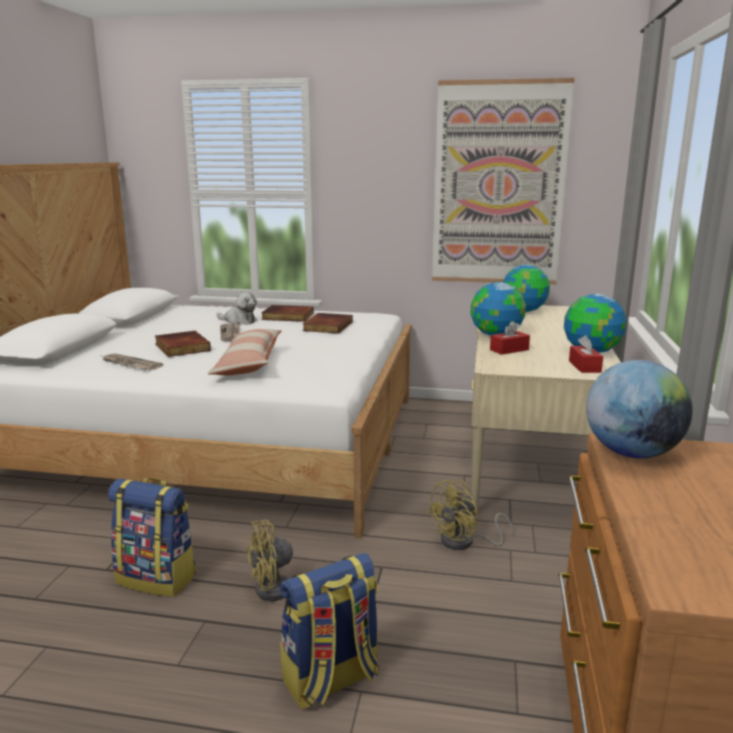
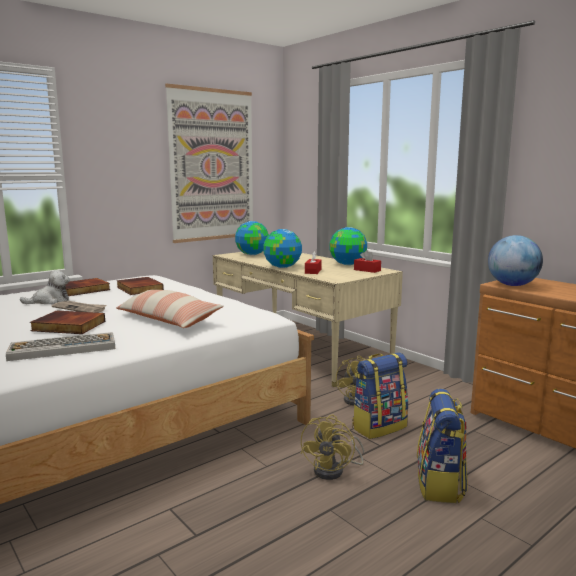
camera: 50 degrees left, 5 degrees down
newspaper [102,353,163,370] -> keyboard [6,332,115,361]
backpack [108,478,196,597] -> backpack moved to [352,353,408,439]

